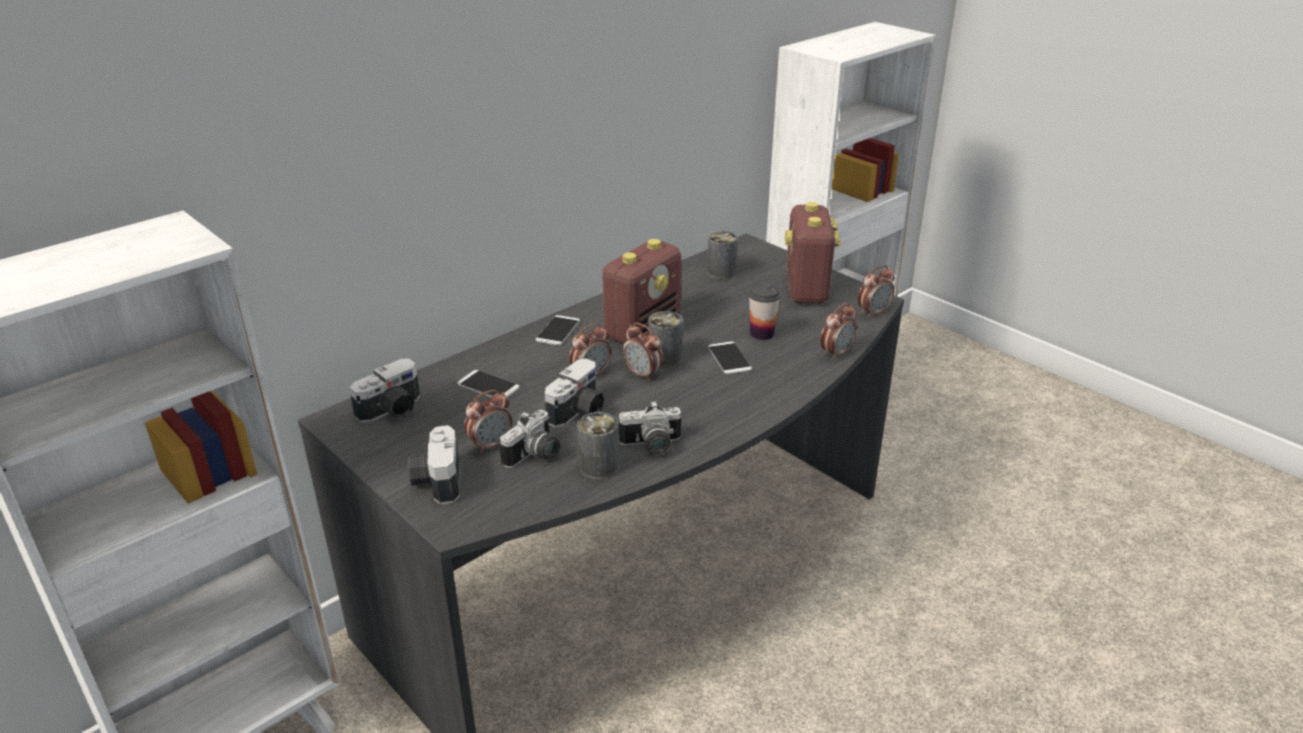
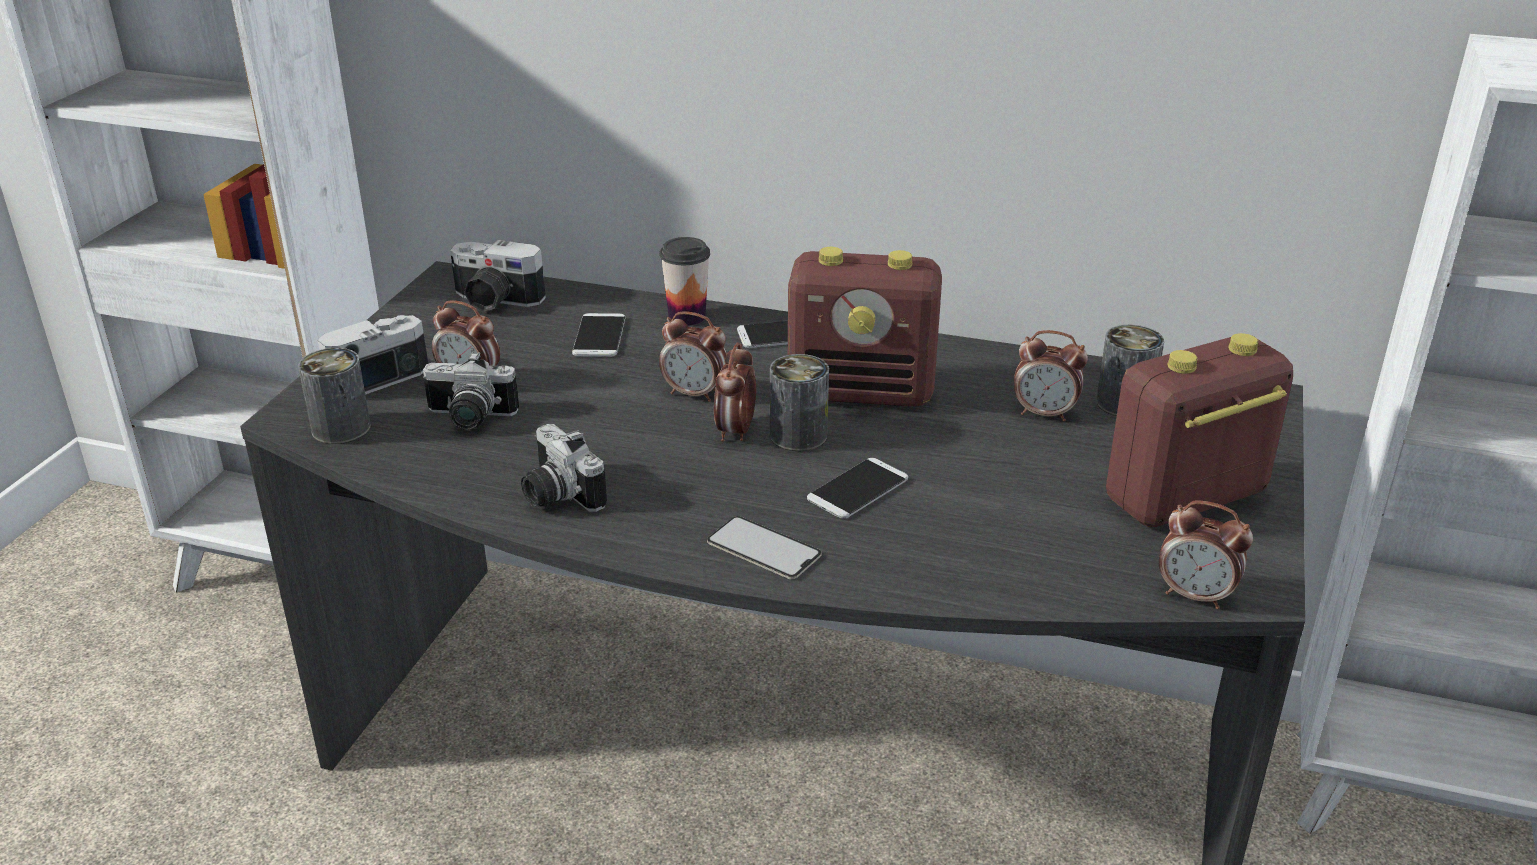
camera: 60 degrees right, 0 degrees up
camera [545,358,604,428] -> none
can [577,412,619,479] -> can moved to [298,348,371,444]
cup [748,283,781,340] -> cup moved to [660,237,710,326]
alarm clock [820,303,856,360] -> alarm clock moved to [1014,330,1088,421]
none -> phone [707,516,821,579]

